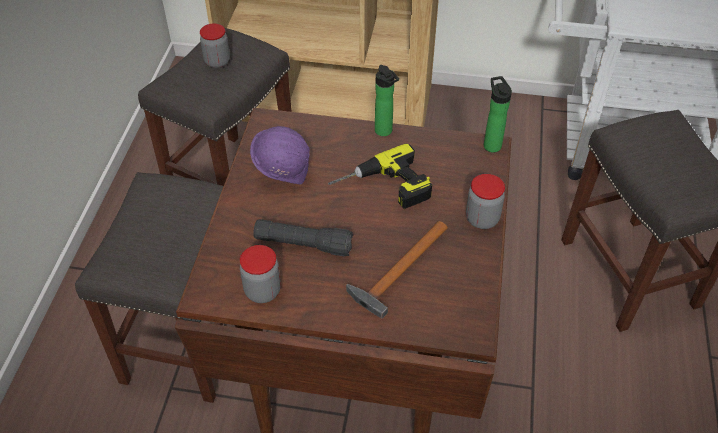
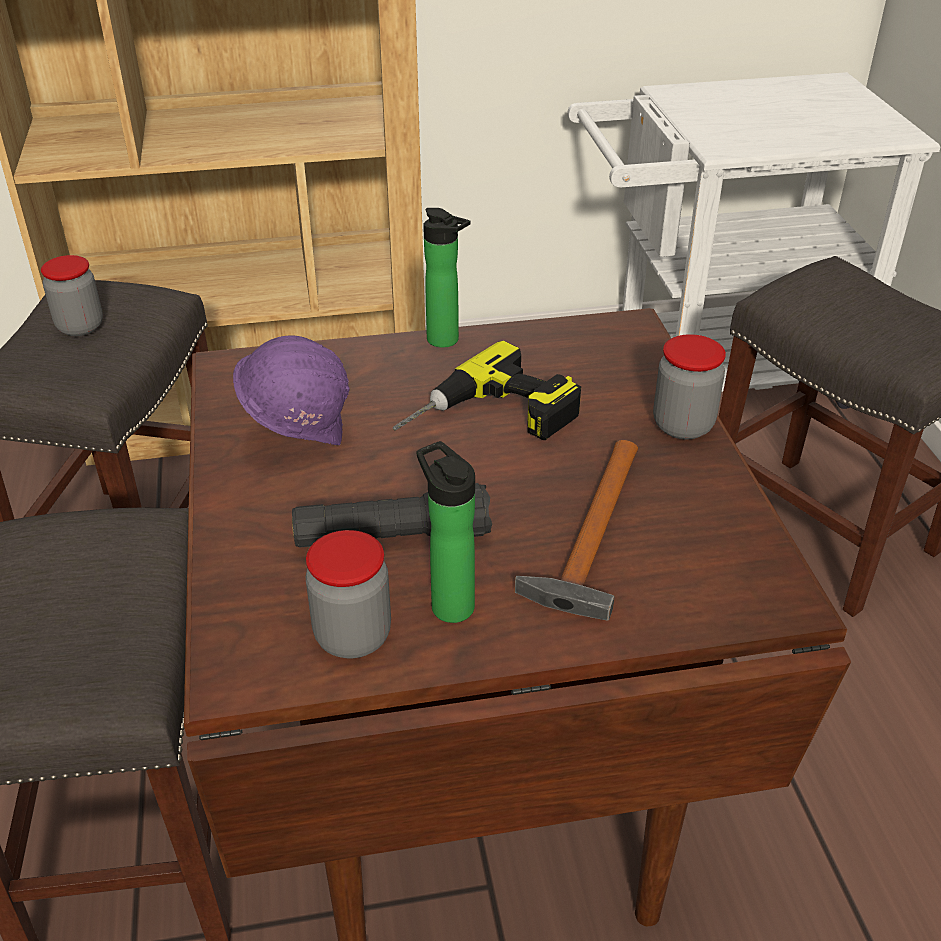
camera: 20 degrees left, 10 degrees down
bottle [484,76,512,152] -> bottle moved to [417,441,475,623]

